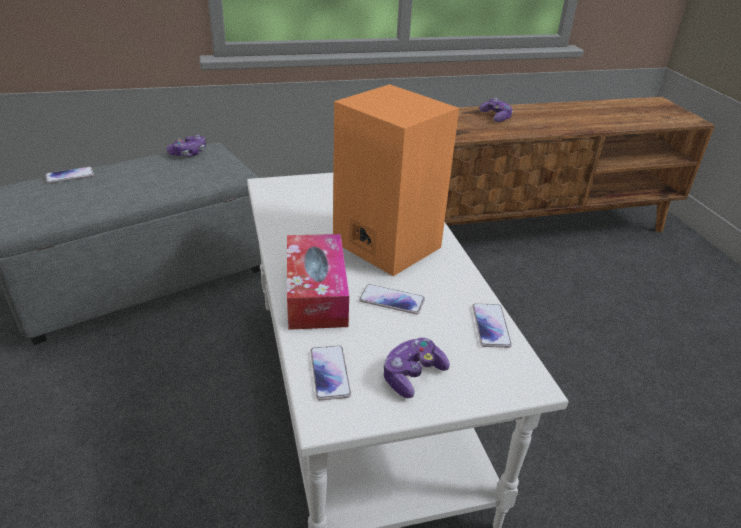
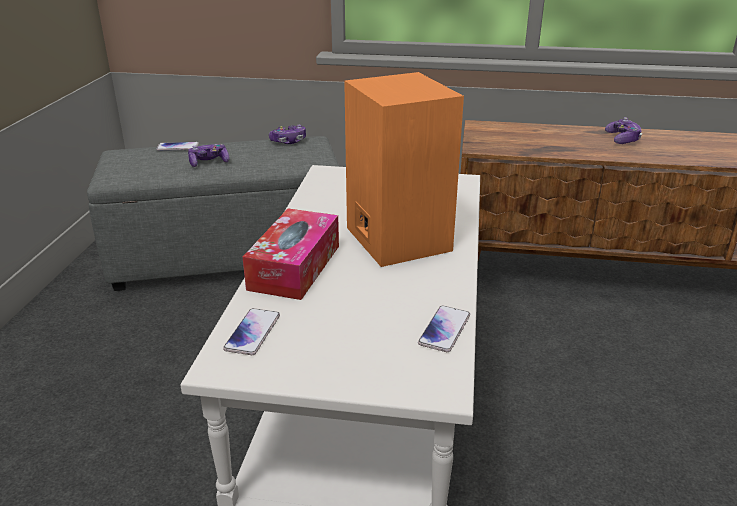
camera: 25 degrees right, 5 degrees down
phone [359,284,425,314] -> none
game controller [383,338,450,398] -> game controller moved to [188,144,230,167]

